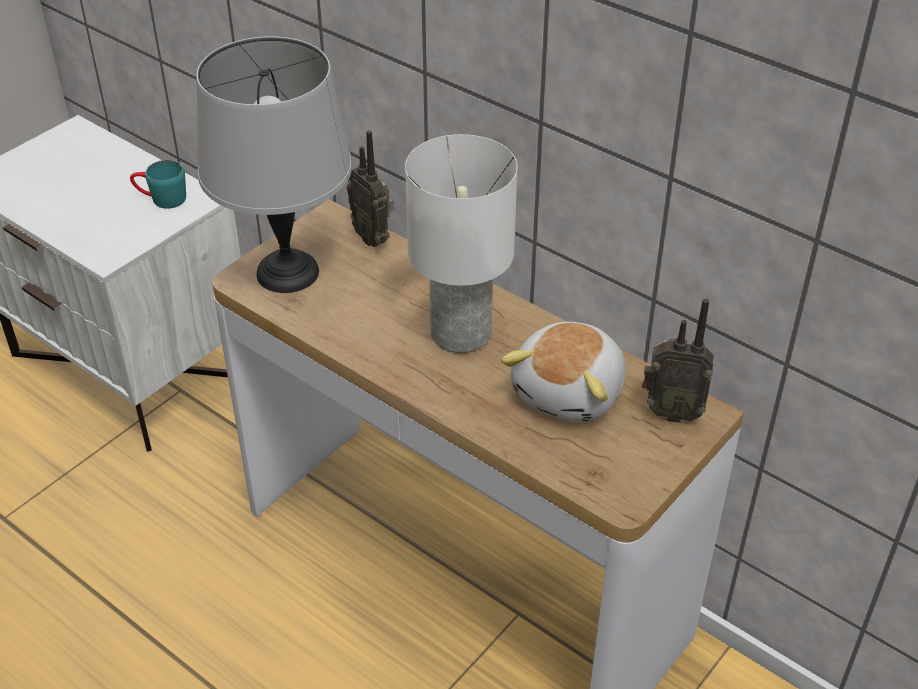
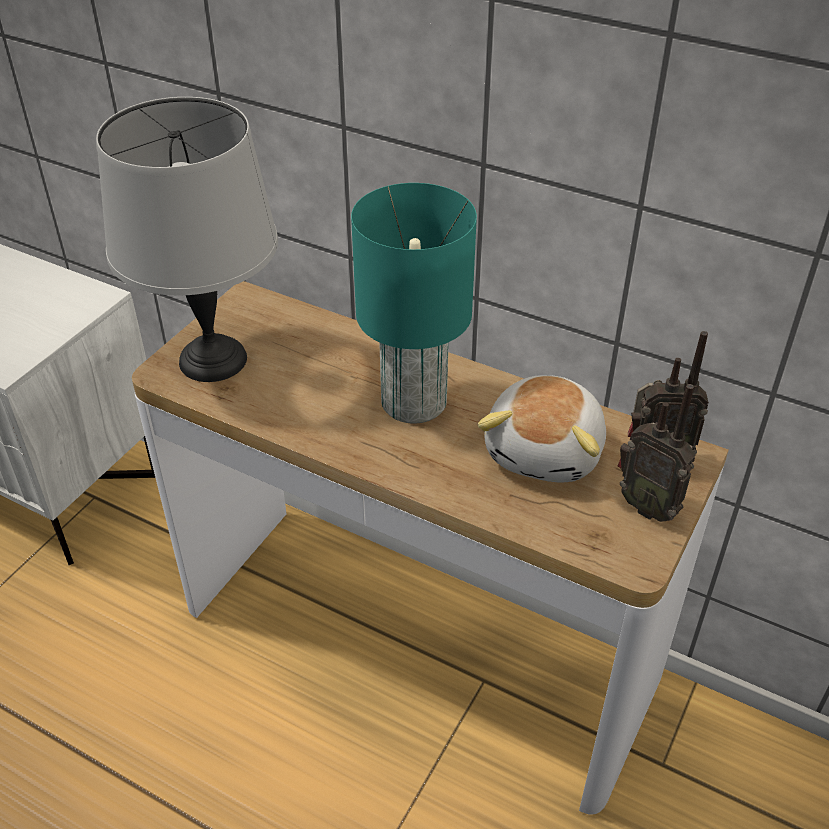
camera: 10 degrees left, 0 degrees up
turquoise mug [130,160,186,209] -> none
radio [347,130,394,247] -> radio moved to [618,384,696,522]
white table lamp [405,134,518,353] -> turquoise table lamp [351,183,477,424]

